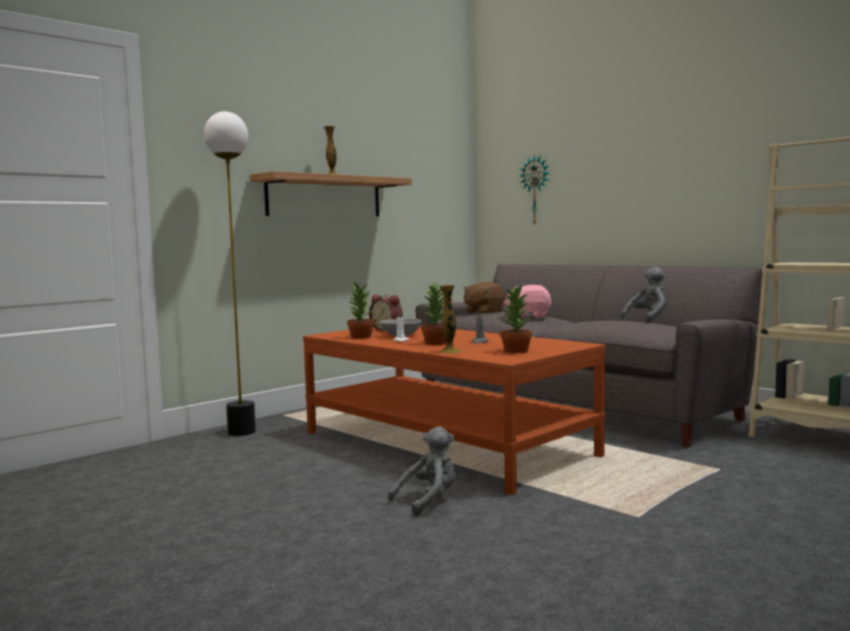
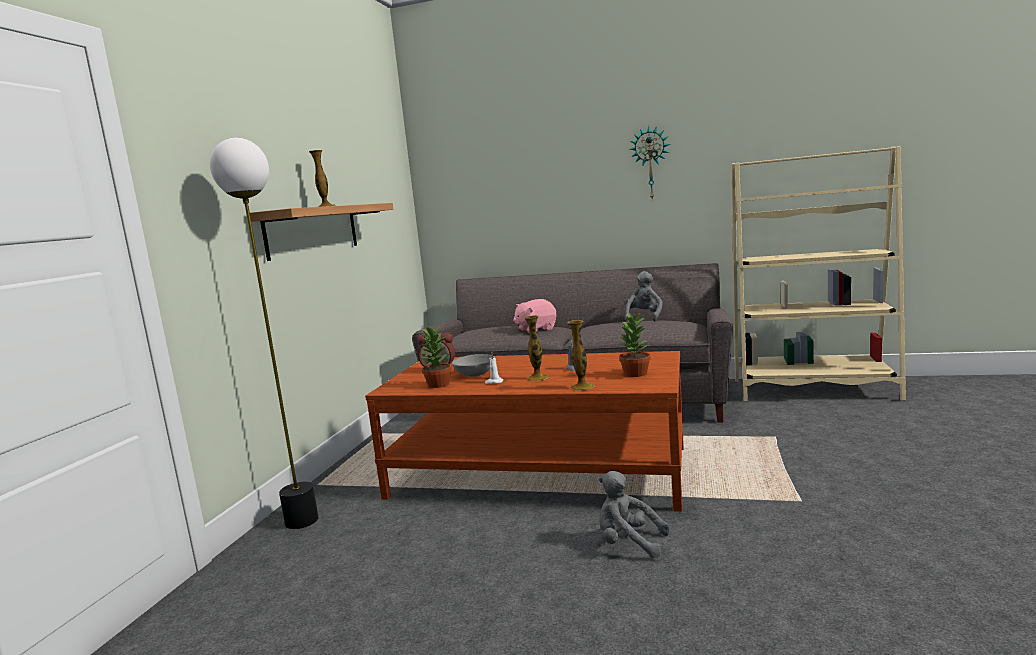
camera: 30 degrees left, 5 degrees up
grey plush toy [388,426,456,516] -> grey plush toy turned 90 degrees counterclockwise [599,471,669,558]
potted plant [421,282,447,345] -> vase [524,315,549,381]
brown plush toy [463,282,505,314] -> none
wall clock [519,155,549,226] -> wall clock moved to [630,126,670,199]

